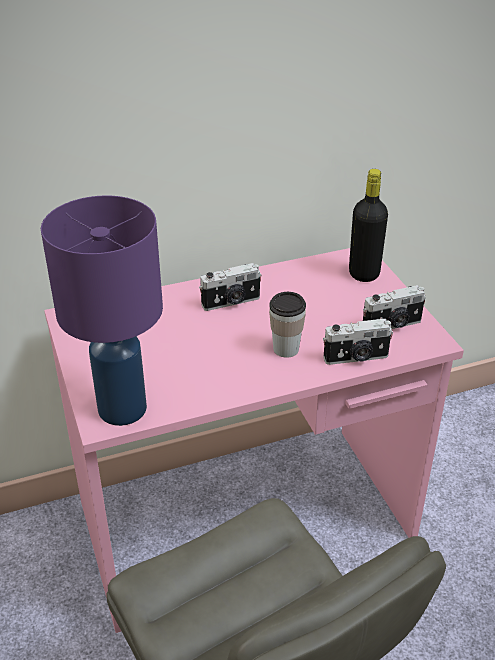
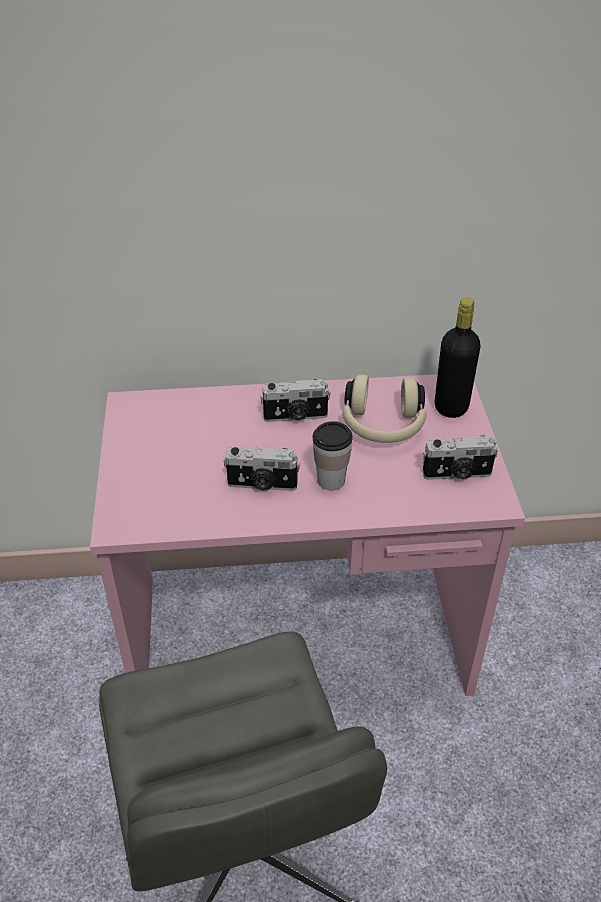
camera: 15 degrees right, 5 degrees up
purple table lamp [41,195,163,426] -> none
camera [323,319,393,365] -> camera moved to [224,447,300,491]
none -> beige headphones [342,375,426,443]

